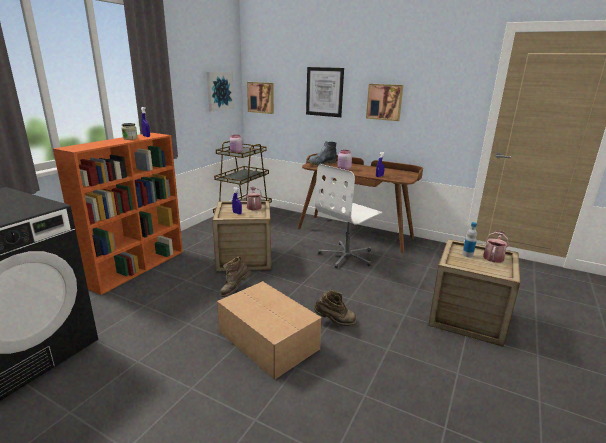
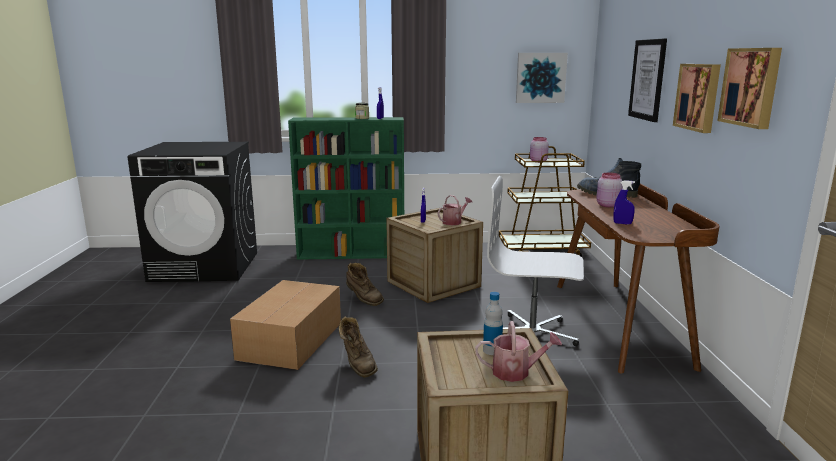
camera: 60 degrees right, 5 degrees down
orange bookcase [53,133,183,295] -> green bookcase [288,117,404,260]
brown boot [220,257,251,297] -> brown boot turned 150 degrees counterclockwise [346,263,384,306]
picture [247,82,274,114] -> picture moved to [717,48,782,129]

